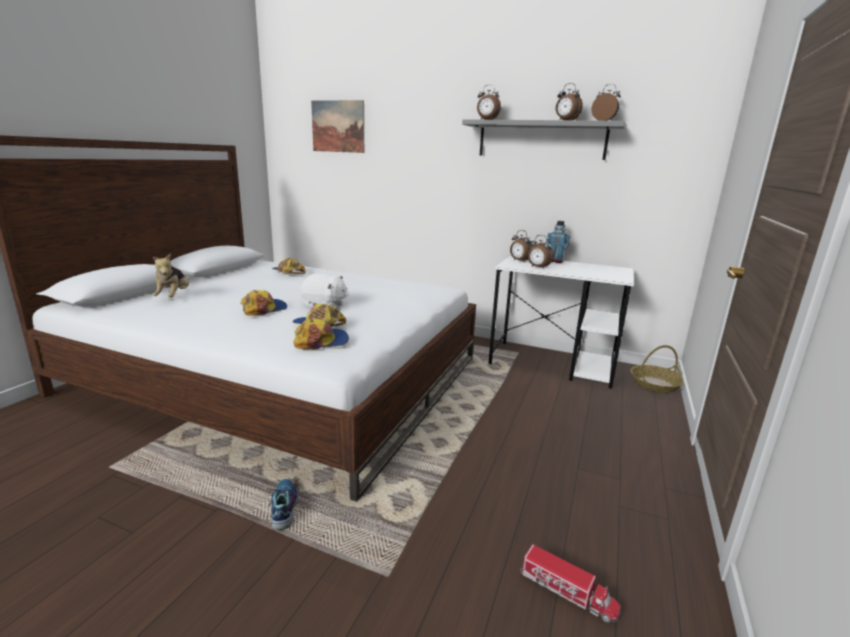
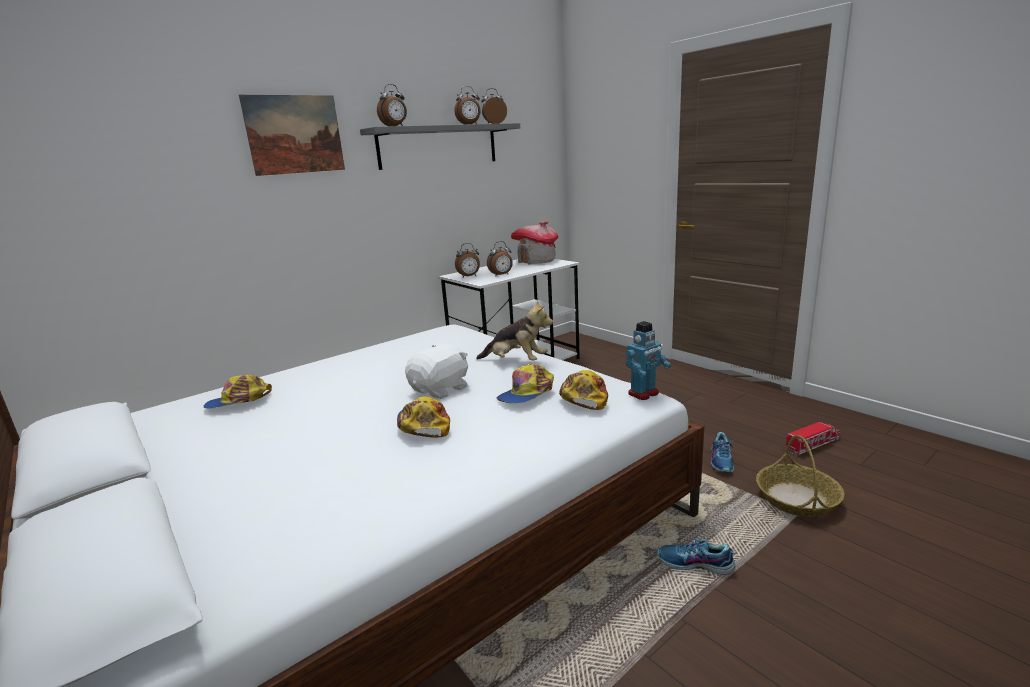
camera: 60 degrees left, 0 degrees up
plush toy [152,254,189,297] -> plush toy moved to [476,301,553,360]
picture [311,100,364,153] -> picture moved to [239,95,345,176]
toy robot [546,221,571,263] -> toy robot moved to [626,321,671,400]
basket [630,345,684,393] -> basket moved to [756,435,844,517]
none -> toy house [511,221,558,265]
none -> shoe [710,432,734,472]

